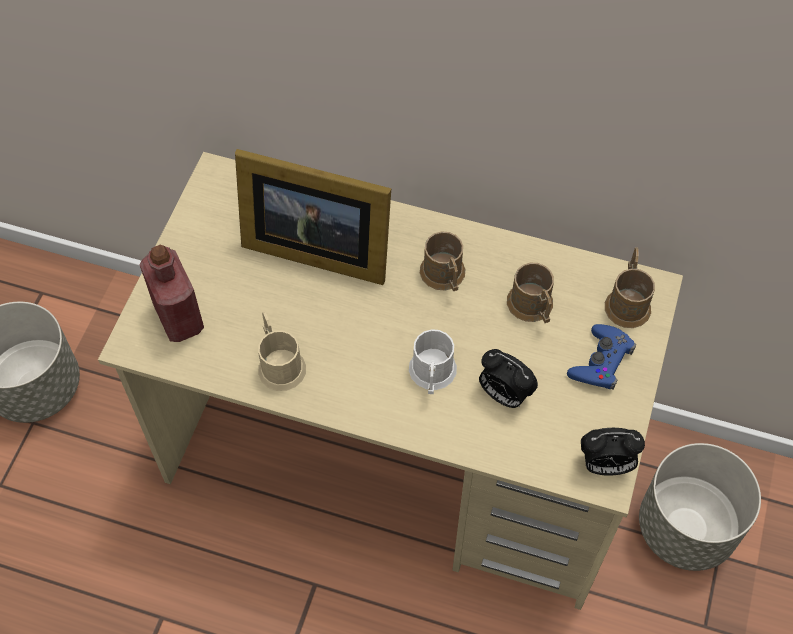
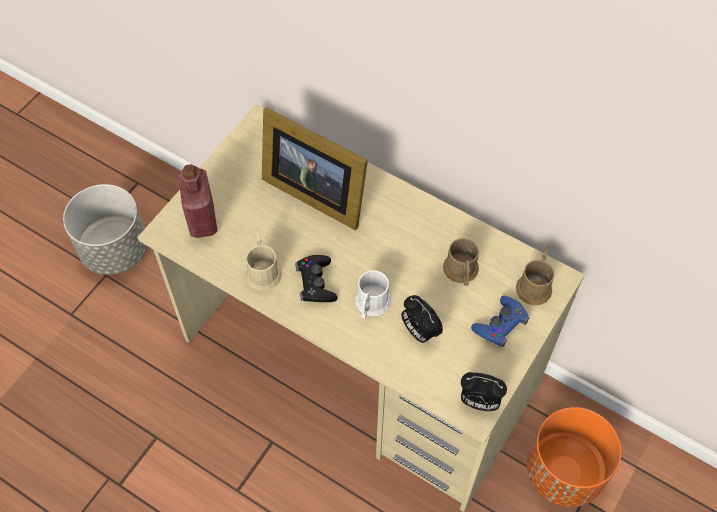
camera: 15 degrees right, 0 degrees up
brown mug [420,231,465,291] -> none
grey planter [639,443,761,571] -> orange planter [527,407,621,507]
none -> black game controller [295,255,337,302]

